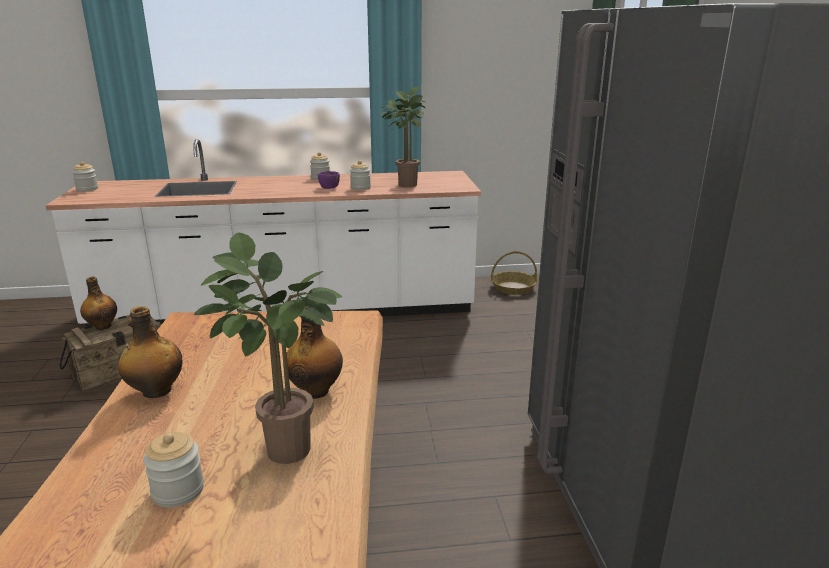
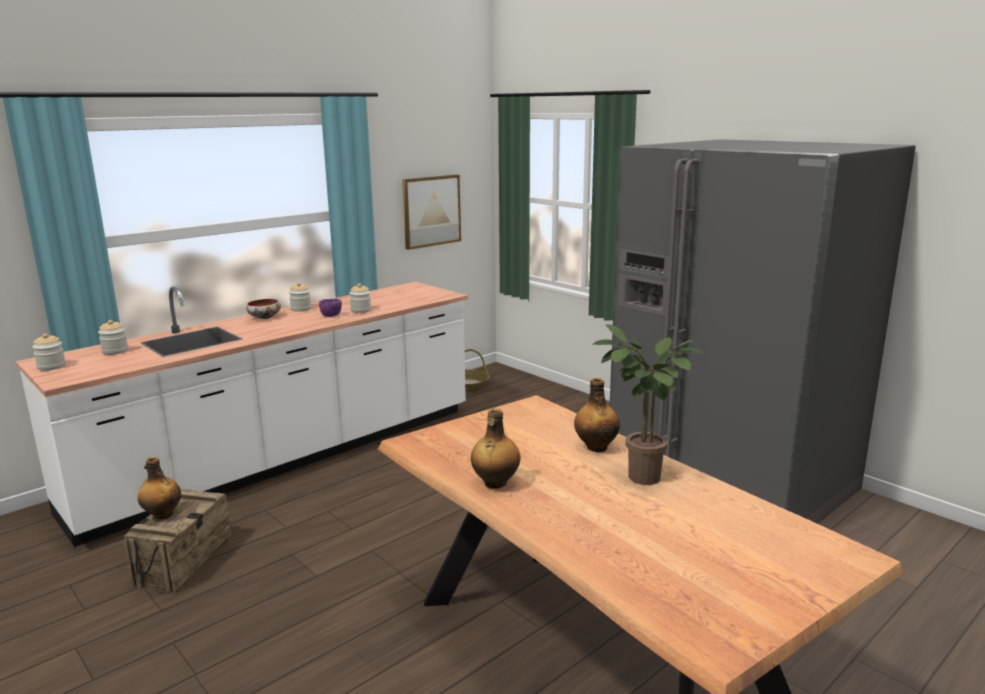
camera: 35 degrees left, 5 degrees down
jar [143,432,204,508] -> jar moved to [98,320,128,355]
potted plant [379,86,427,187] -> none
none -> bowl [246,299,281,319]
none -> picture [402,175,461,250]

